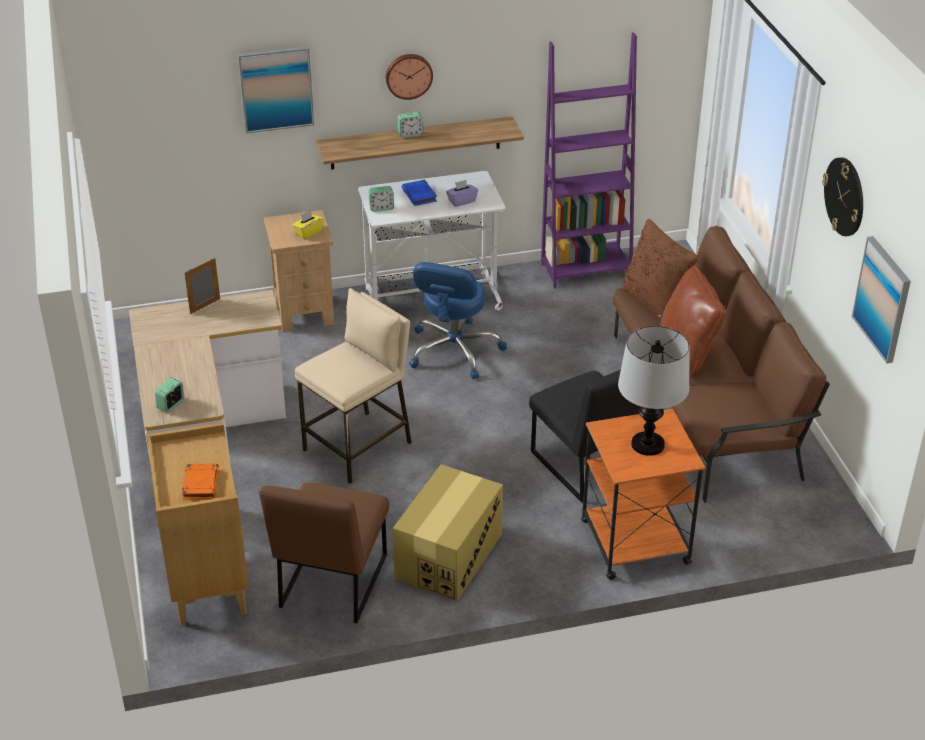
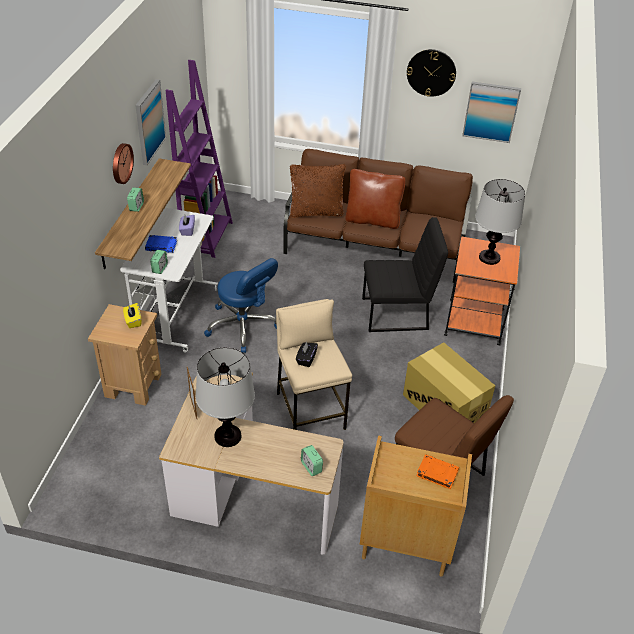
camera: 65 degrees left, 5 degrees up
picture [238,46,314,133] -> picture moved to [135,79,166,165]
none -> table lamp [196,347,255,447]
none -> black tissue box [296,341,318,367]

